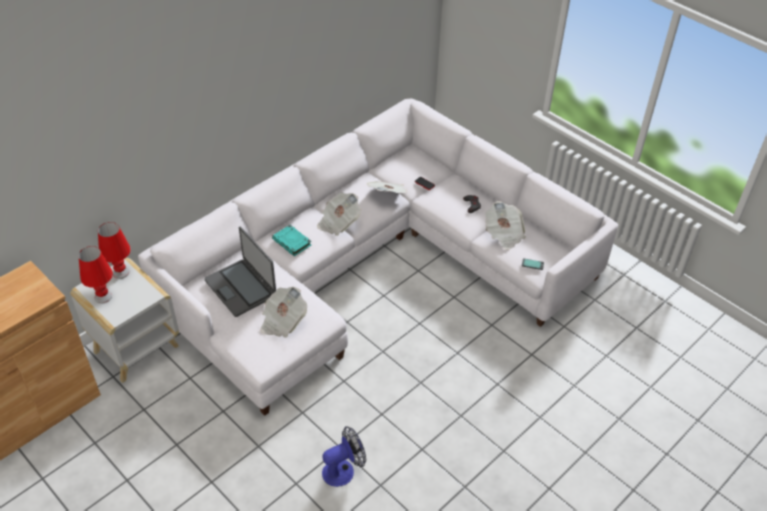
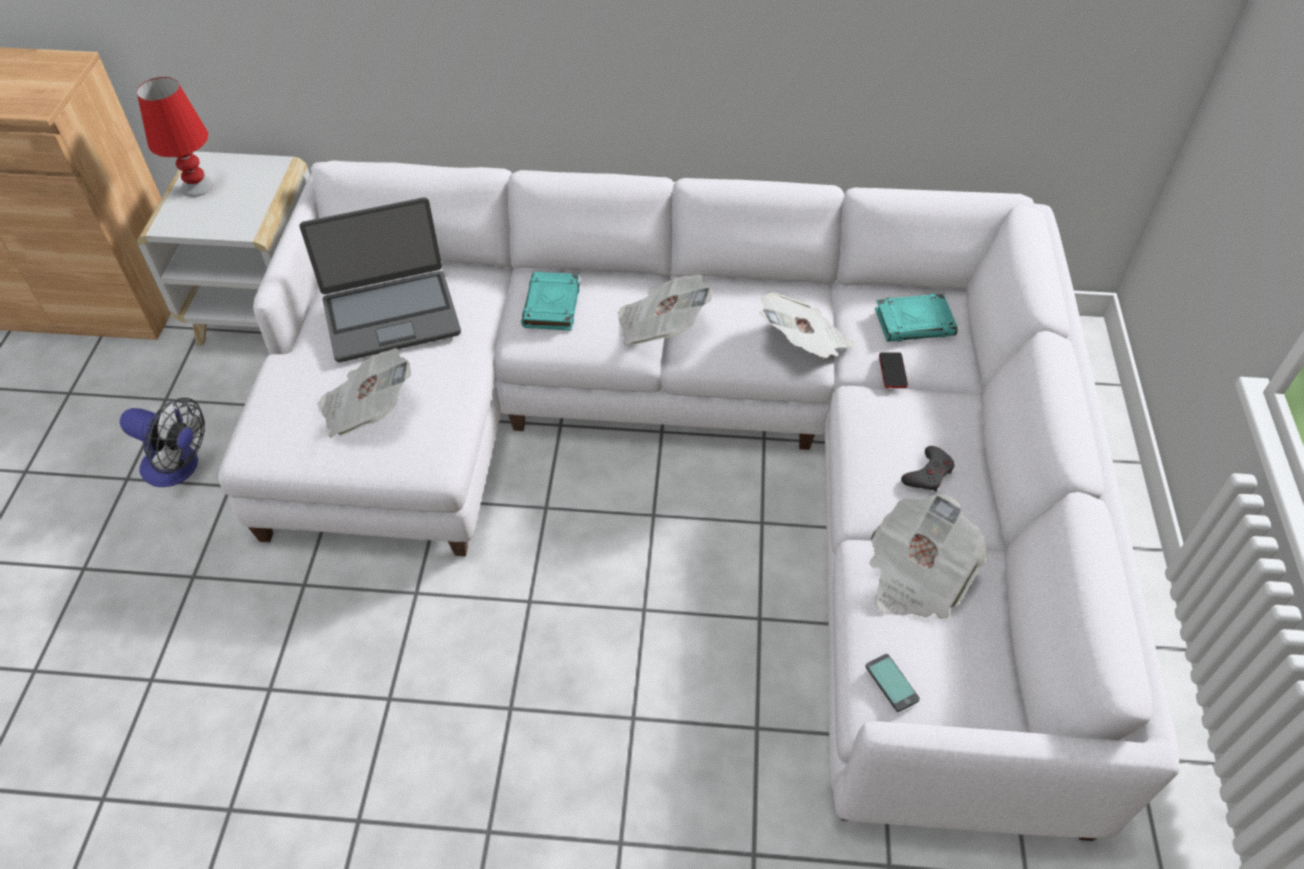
camera: 50 degrees right, 5 degrees up
red table lamp [98,222,131,279] -> none
laptop [204,227,276,317] -> laptop turned 120 degrees counterclockwise [300,197,461,362]
fan [322,426,366,487] -> fan moved to [120,398,205,487]
none -> turquoise book [875,294,958,342]

